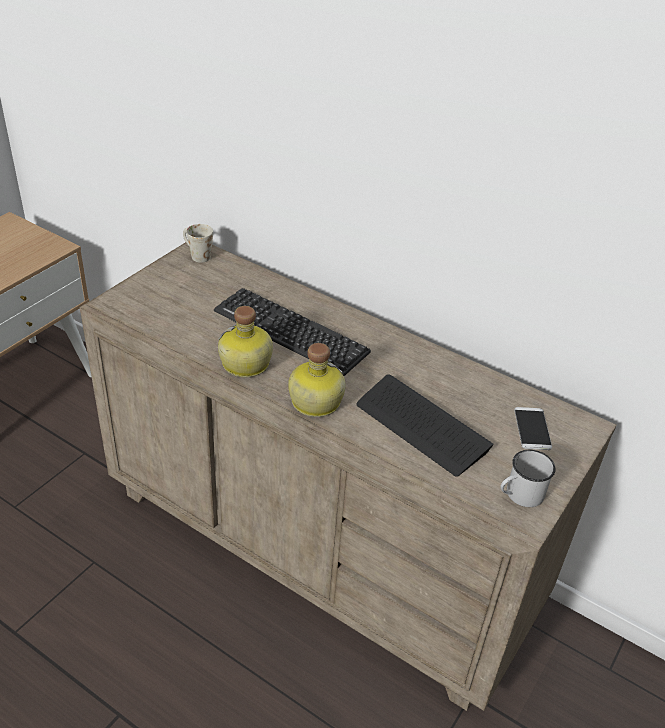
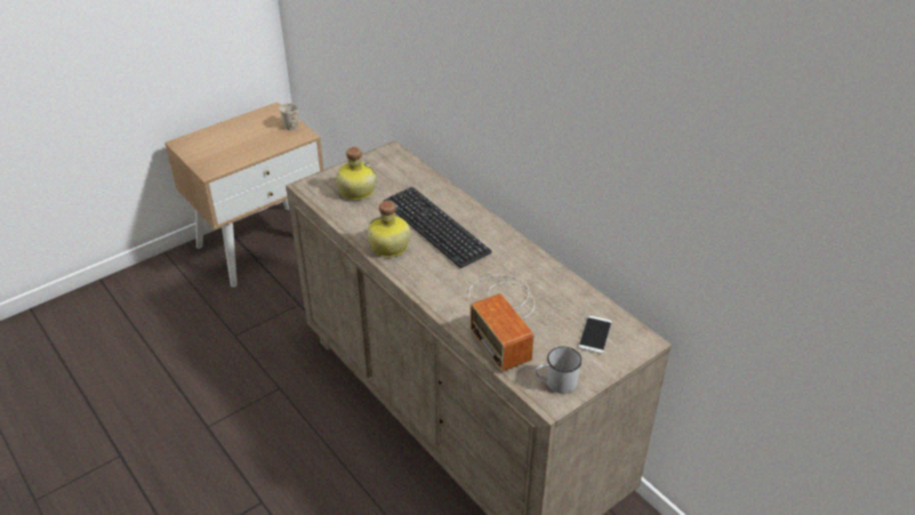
camera: 20 degrees right, 0 degrees up
white mug [183,224,213,263] -> white mug moved to [279,103,298,130]
bottle [288,343,346,417] -> bottle moved to [336,147,376,200]
keyboard [357,374,494,477] -> radio [469,275,535,372]

